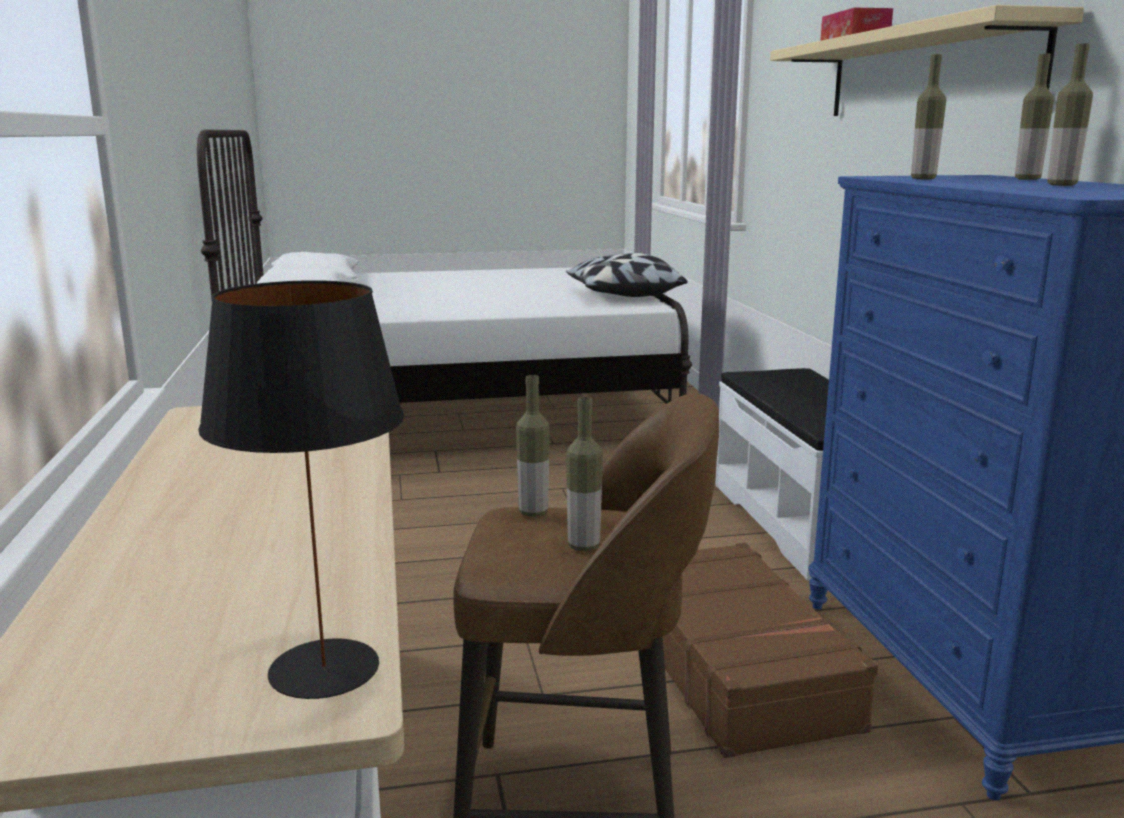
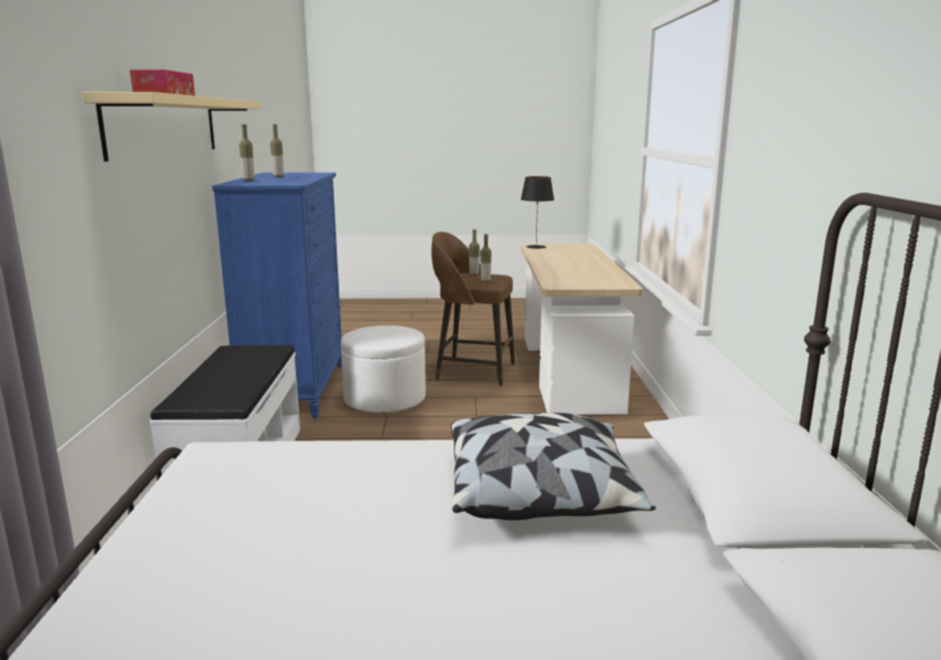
camera: 170 degrees left, 0 degrees up
pillow [566,253,688,297] -> pillow moved to [451,413,656,520]
brown suitcase [662,543,878,758] -> white ottoman [341,325,426,413]
bottle [911,54,946,179] -> none

